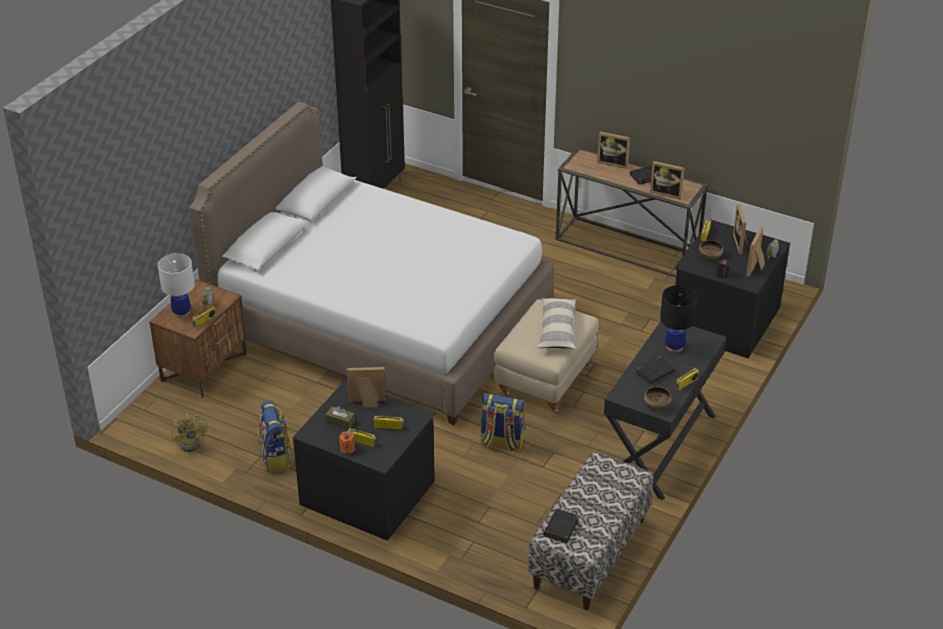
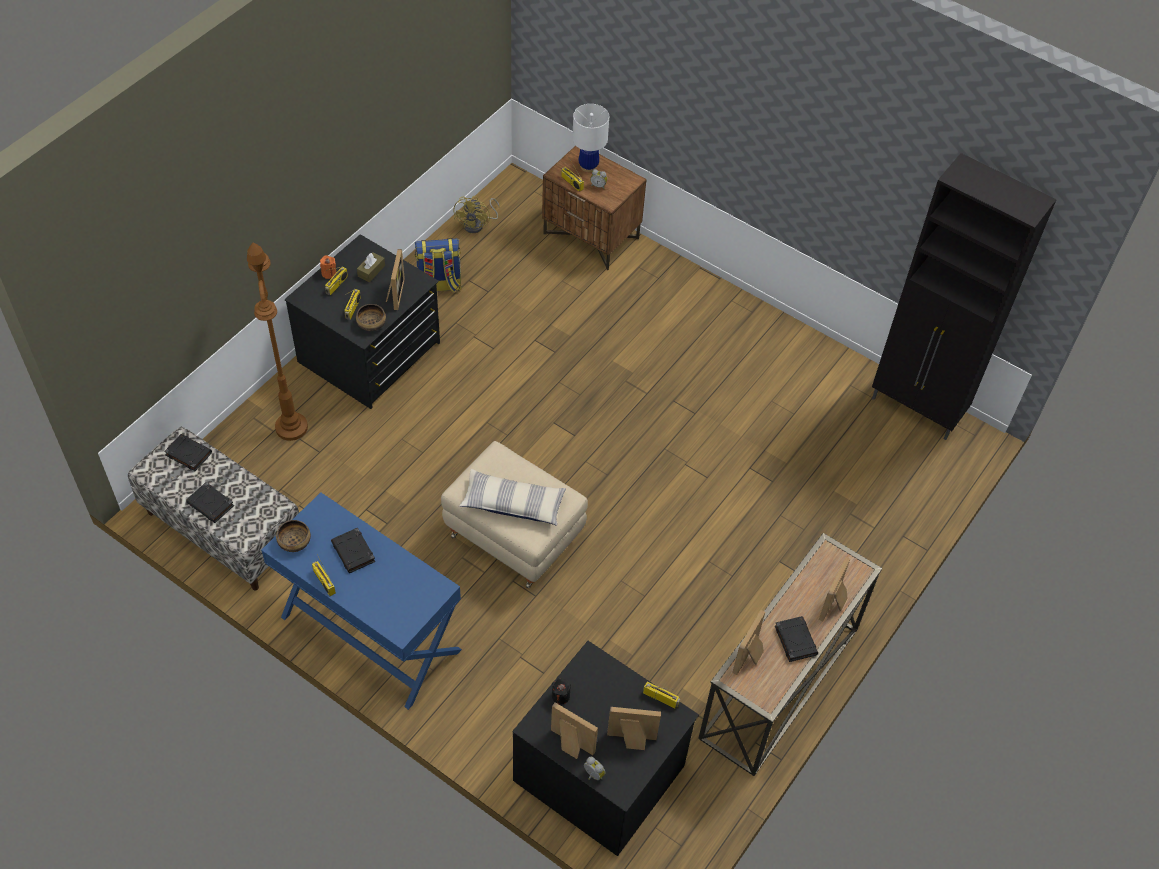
camera: 95 degrees right, 15 degrees up
yellow fan [171,413,208,452] -> yellow fan turned 60 degrees counterclockwise [453,196,499,233]
white bed [190,102,554,425] -> none
backpack [480,393,525,452] -> none
black desk [604,321,727,500] -> blue desk [261,492,462,710]
black table lamp [660,285,698,353] -> none
bowl [699,240,723,260] -> bowl moved to [356,304,386,331]
none -> black book [186,482,234,523]
none -> brown floor lamp [247,242,308,441]

